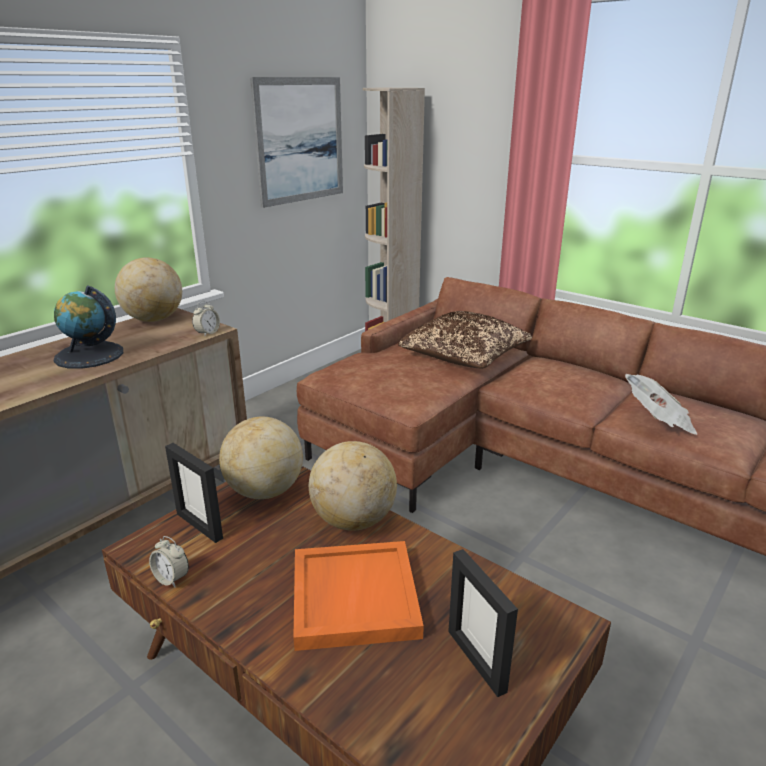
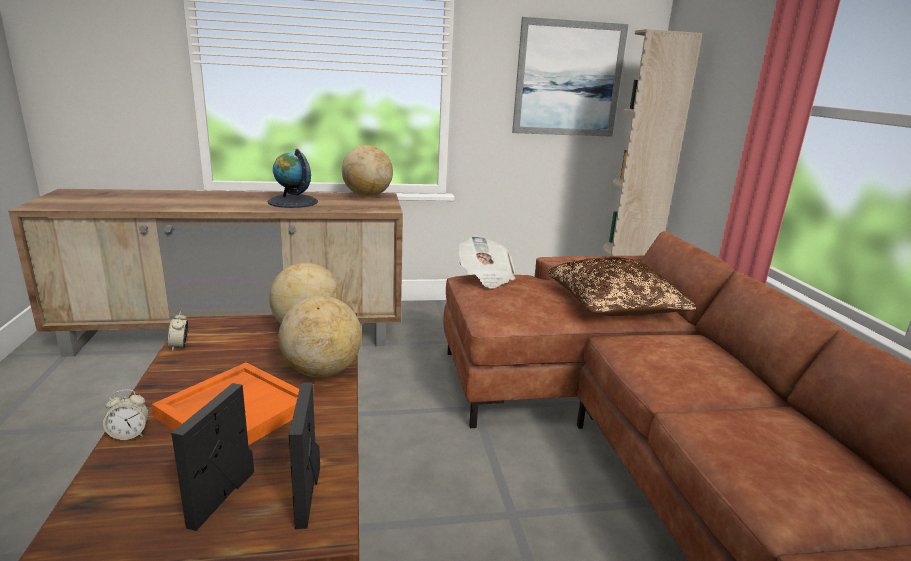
camera: 40 degrees right, 5 degrees down
picture frame [165,443,223,543] -> picture frame moved to [289,382,320,529]
alarm clock [192,301,220,337] -> alarm clock moved to [103,390,149,441]
newspaper [625,374,697,435] -> newspaper moved to [459,235,516,289]

